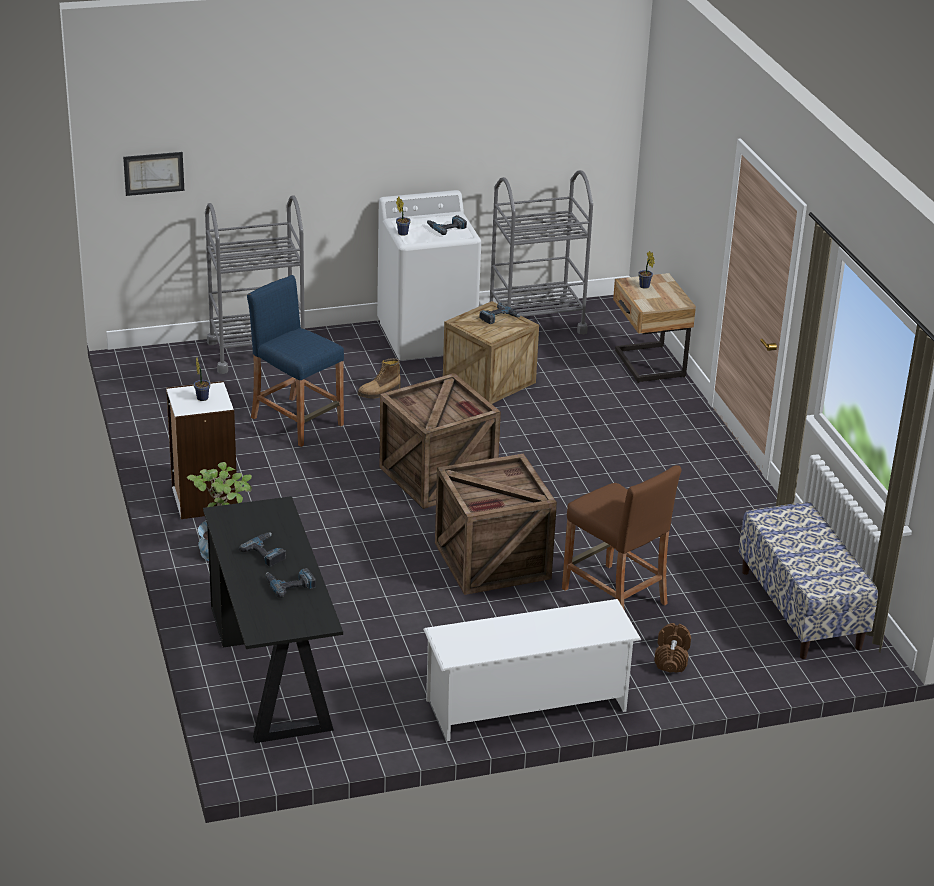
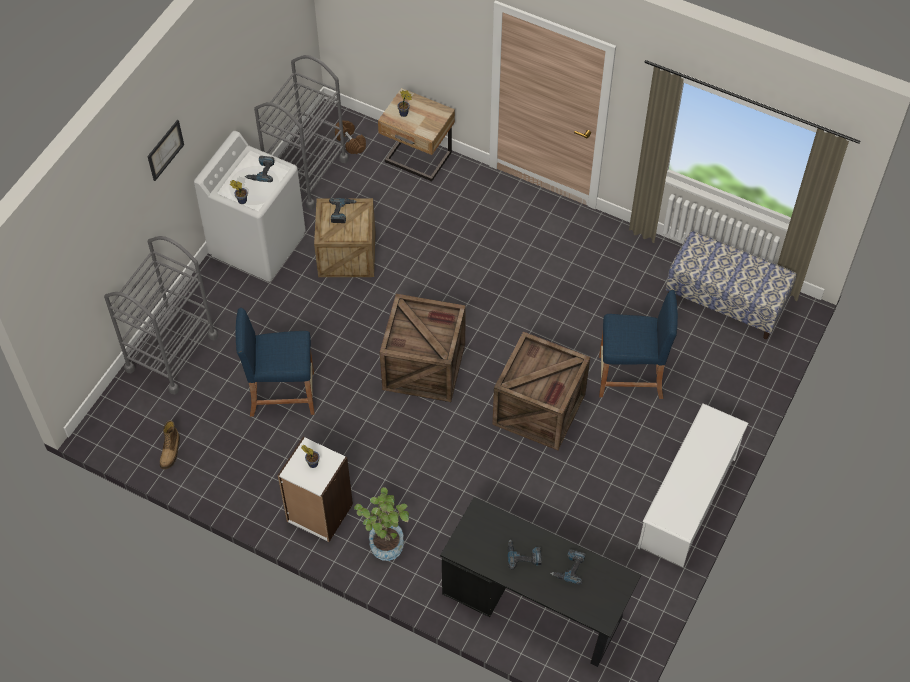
camera: 45 degrees left, 25 degrees up
picture [123,152,184,196] -> picture moved to [147,120,184,181]
boot [357,358,401,398] -> boot moved to [160,420,180,469]
brown stool [562,465,681,611] -> blue stool [599,289,678,399]
brown dumbbell [654,623,691,673] -> brown dumbbell moved to [335,120,366,154]

